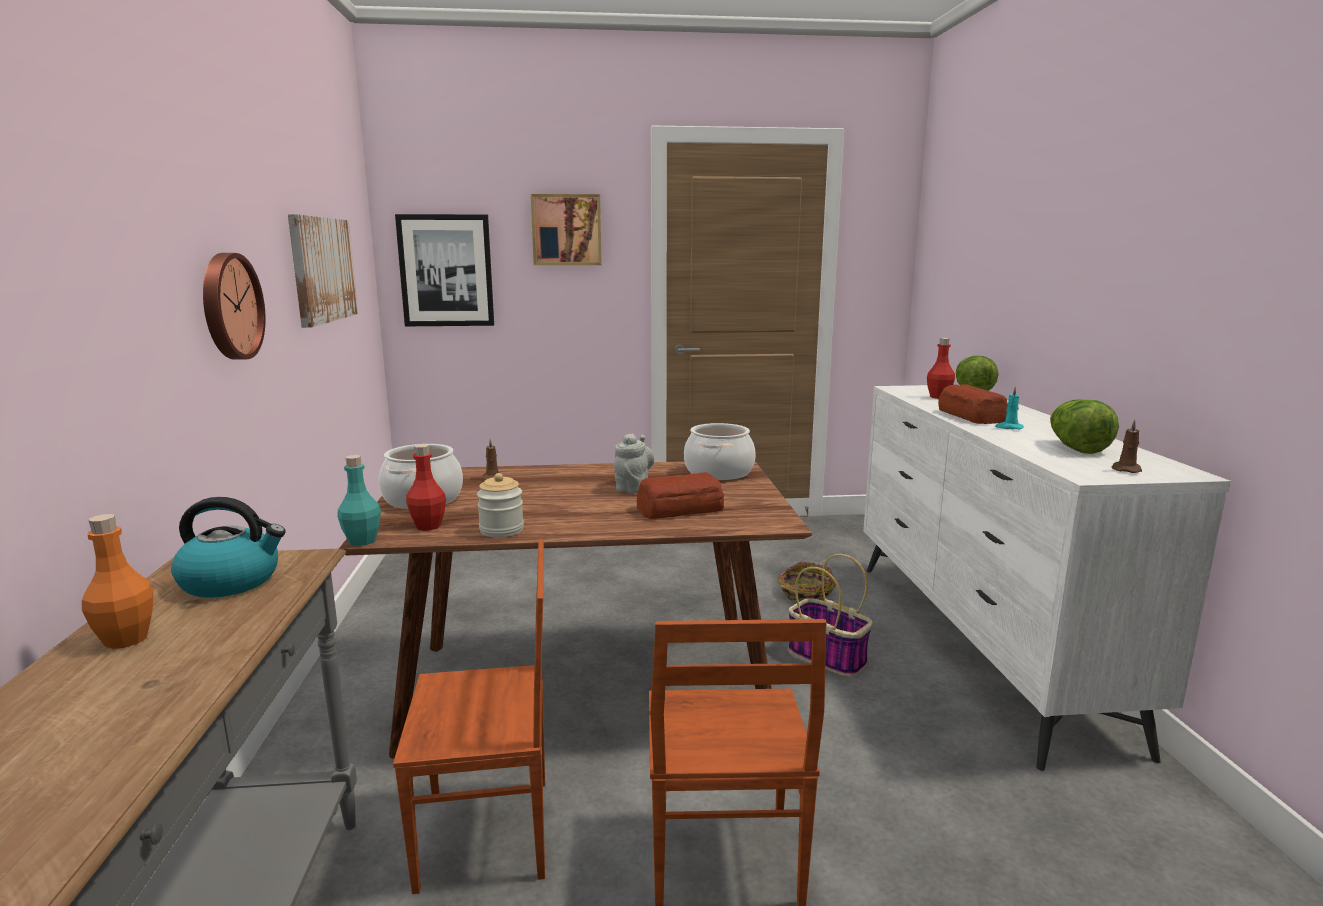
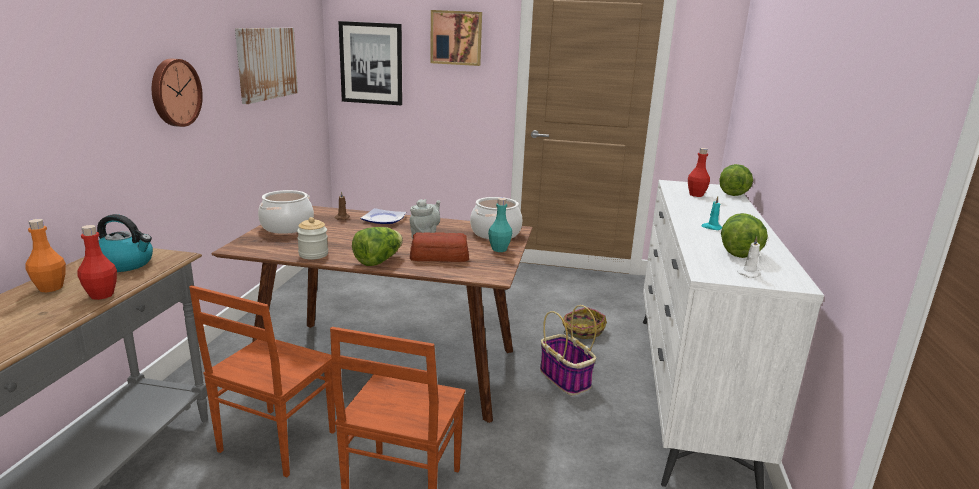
camera: 15 degrees right, 5 degrees up
turquoise bottle [337,455,381,546] -> turquoise bottle moved to [488,198,512,252]
brown chair [393,539,545,894] -> brown chair turned 105 degrees clockwise [189,285,335,477]
red bottle [406,444,446,531] -> red bottle moved to [77,225,117,300]
bread [938,384,1008,424] -> none
brown candle [1112,420,1142,473] -> white candle [737,237,761,278]
none -> lettuce [352,227,403,266]
none -> plate [360,208,406,224]

